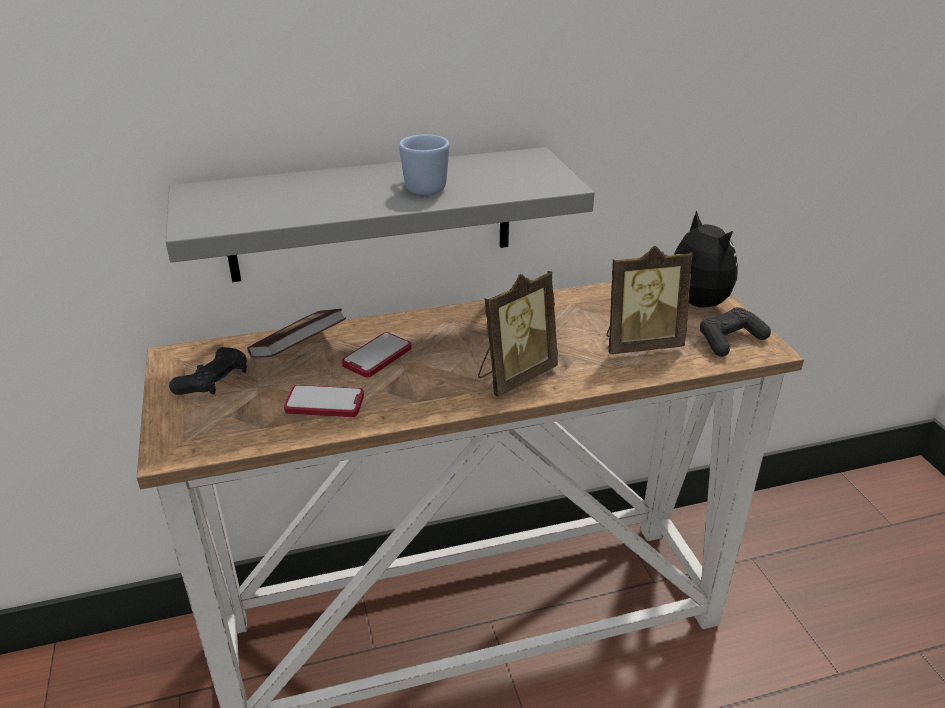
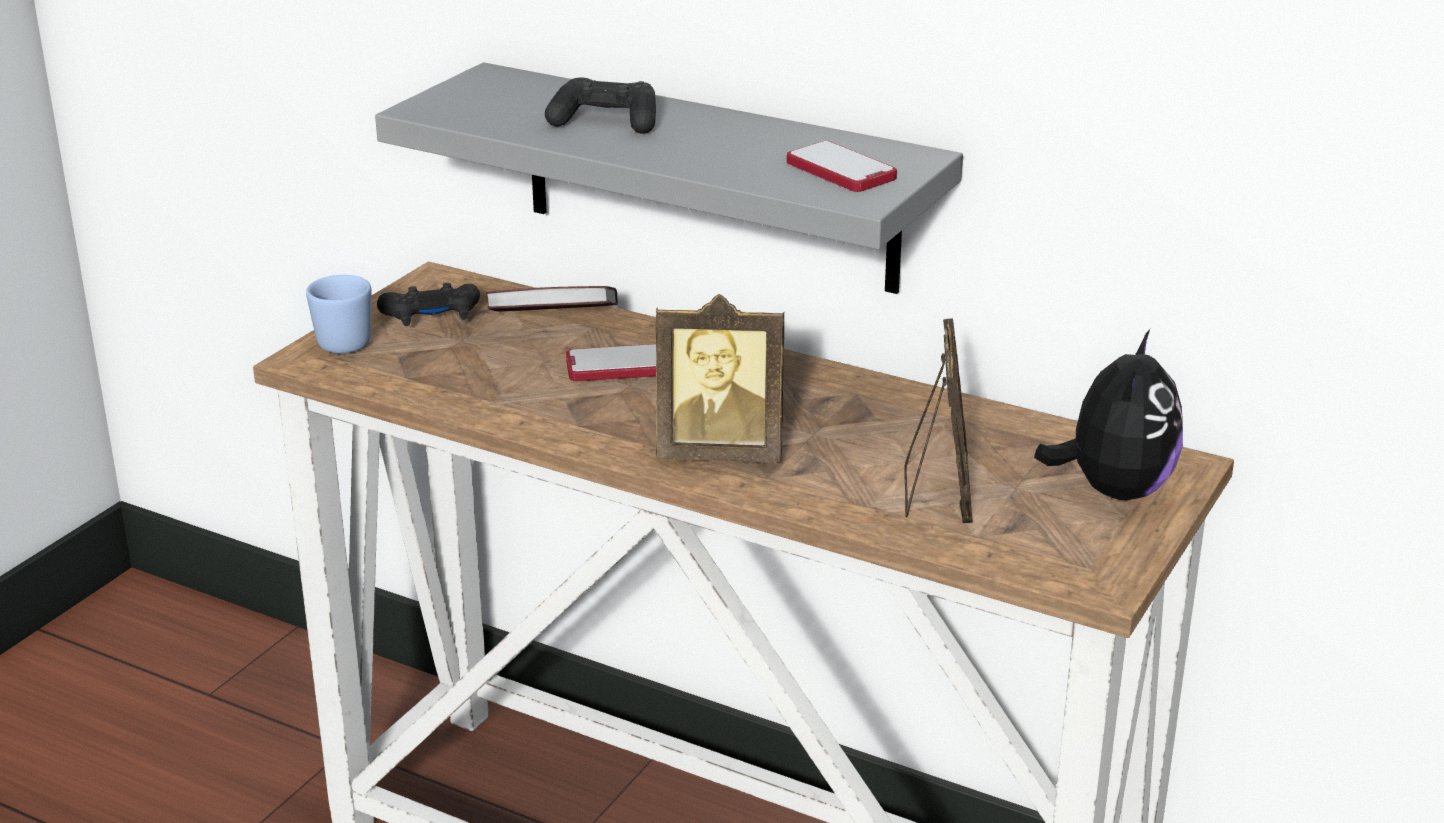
camera: 45 degrees right, 5 degrees down
phone [284,385,364,417] -> phone moved to [787,141,897,192]
blue mug [399,134,449,195] -> blue mug moved to [306,275,372,353]
picture frame [606,246,693,354] -> picture frame turned 120 degrees counterclockwise [904,319,973,523]
black game controller [700,307,771,357] -> black game controller moved to [545,77,656,134]

